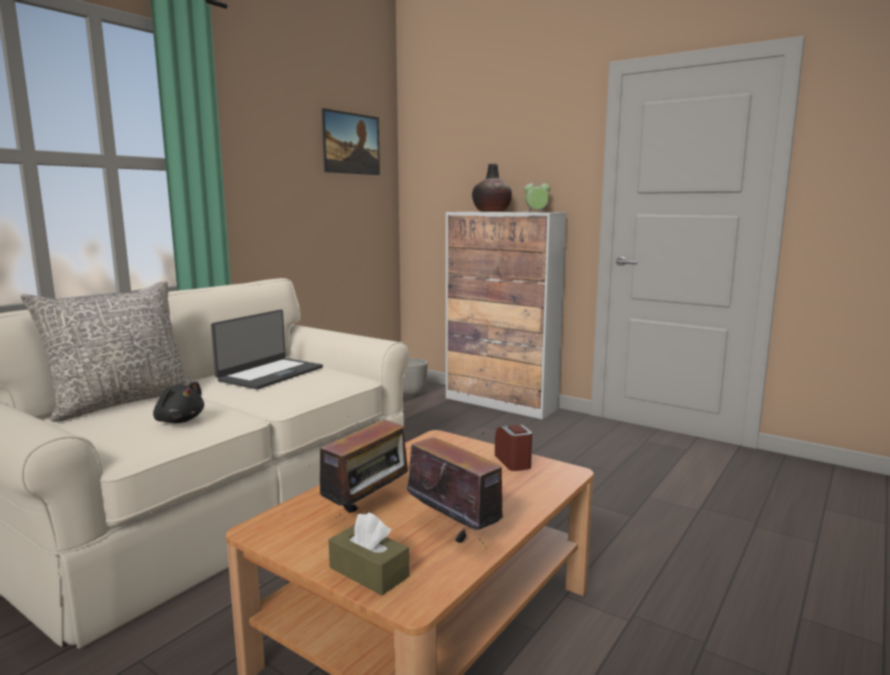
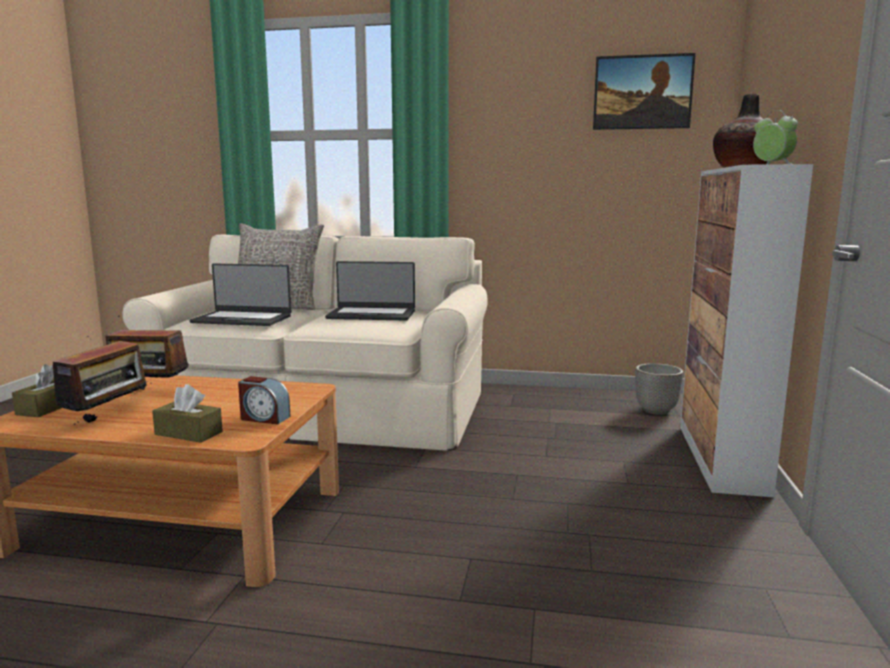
camera: 65 degrees right, 0 degrees up
black plush toy [153,381,204,423] -> laptop [189,263,292,326]
alarm clock [495,424,532,471] -> alarm clock turned 60 degrees clockwise [238,376,290,424]
none -> brown tissue box [152,384,223,443]

